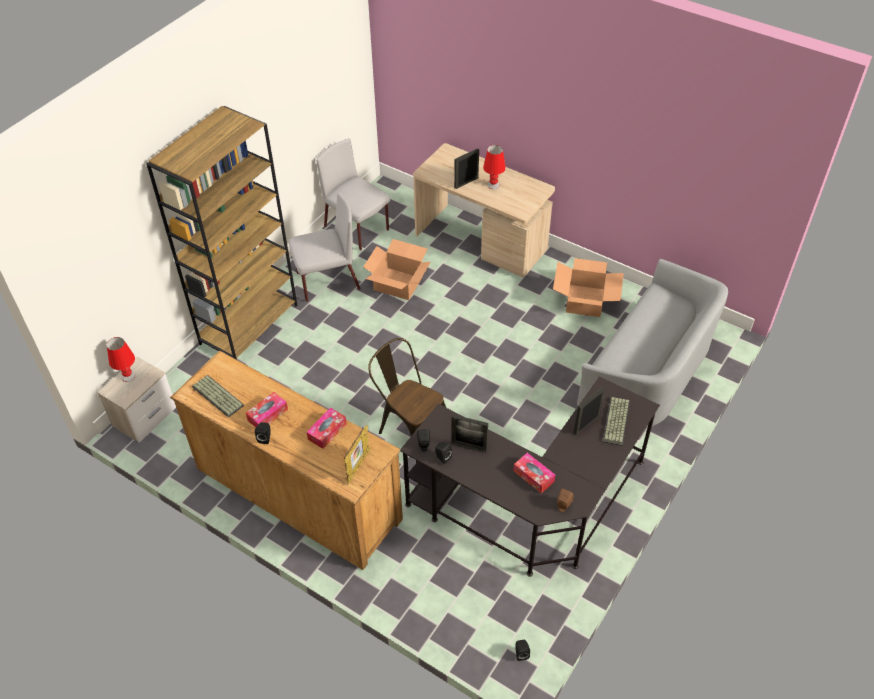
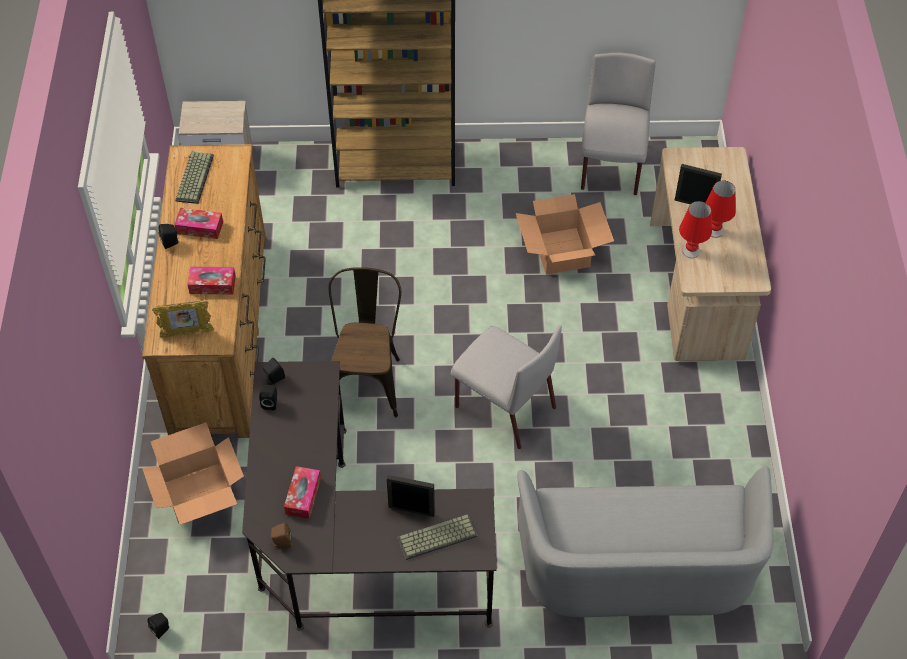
camera: 55 degrees right, 5 degrees up
red table lamp [107,337,136,382] -> red table lamp moved to [679,201,712,258]
grey chair [289,192,361,302] -> grey chair moved to [451,325,562,449]
picture frame [451,415,488,453] -> none
cardboard box [553,258,624,317] -> cardboard box moved to [142,422,244,525]

